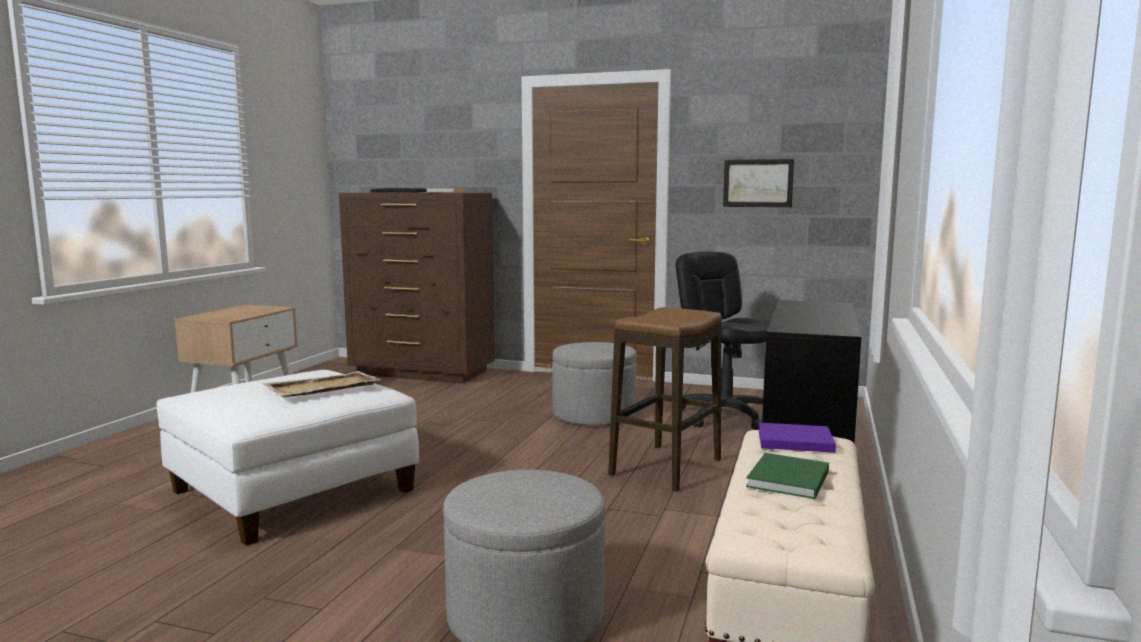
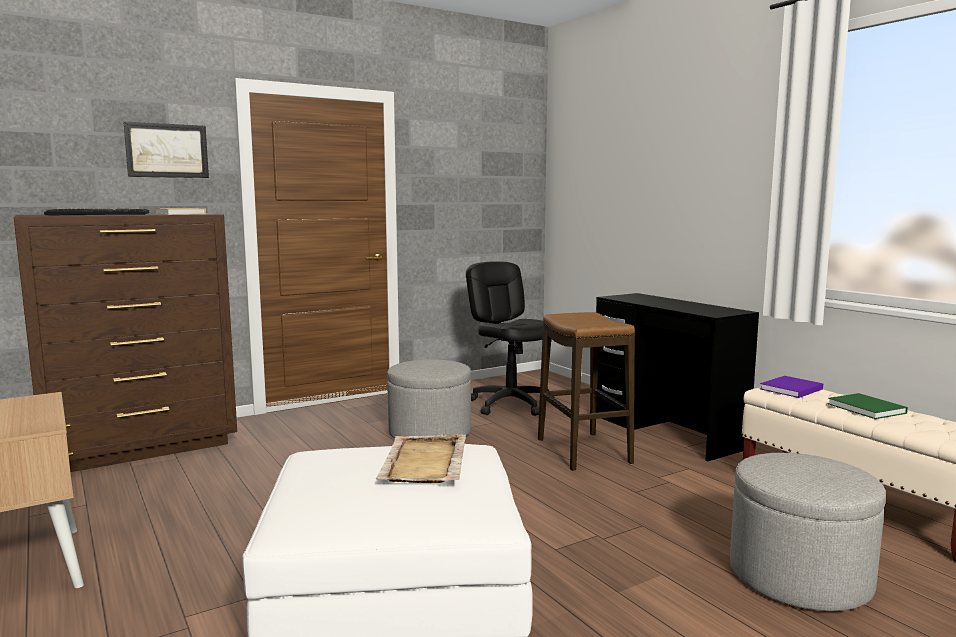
camera: 50 degrees left, 0 degrees up
black office chair [676,251,770,430] -> black office chair turned 45 degrees clockwise [466,261,554,416]
picture [723,159,794,207] -> picture moved to [123,122,209,178]

